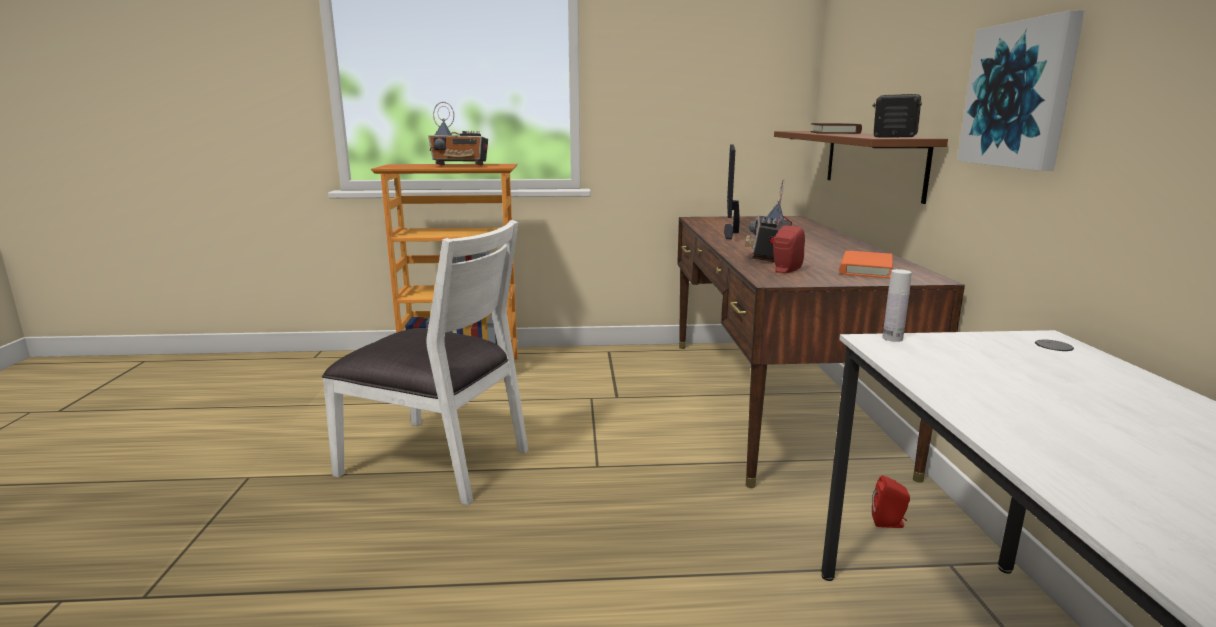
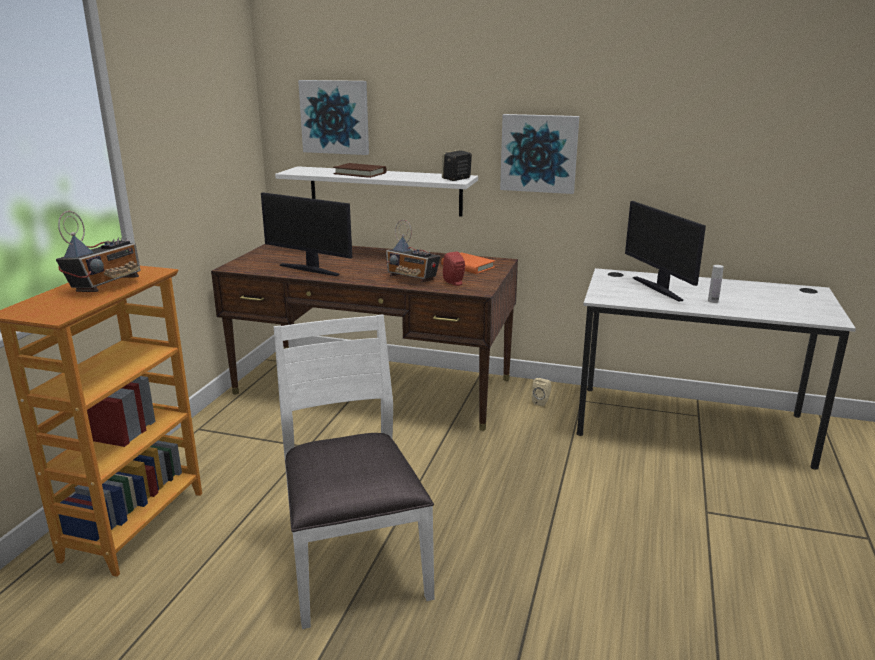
camera: 70 degrees left, 5 degrees up
white chair [322,220,528,506] -> white chair turned 60 degrees counterclockwise [274,315,434,629]
brown shelf [774,131,948,204] -> white shelf [275,166,478,217]
red speaker [872,475,910,528] -> beige speaker [532,378,551,407]
white bottle [882,269,912,342] -> white bottle moved to [708,265,724,303]
none -> picture [298,80,369,155]
none -> monitor [625,201,706,302]

